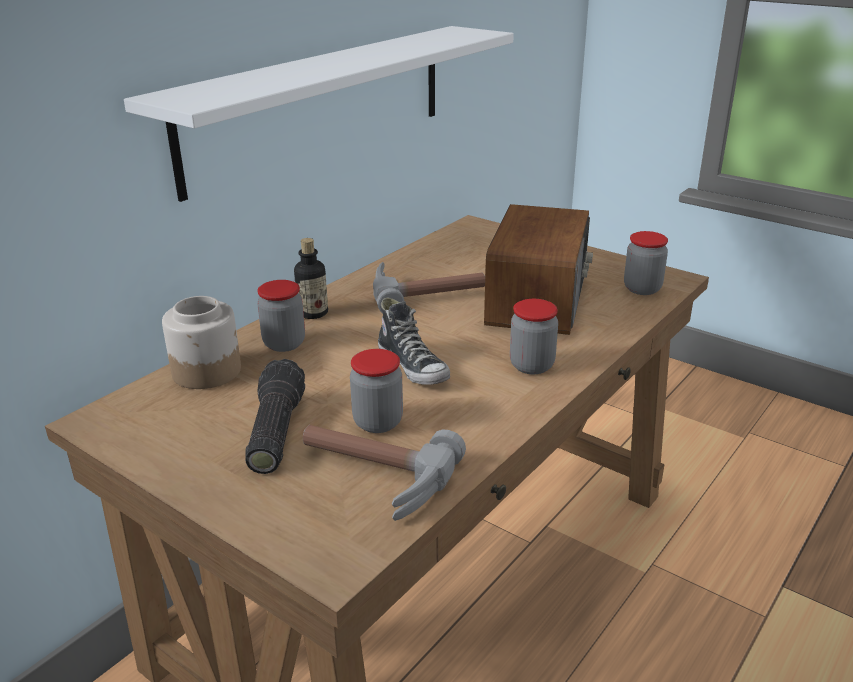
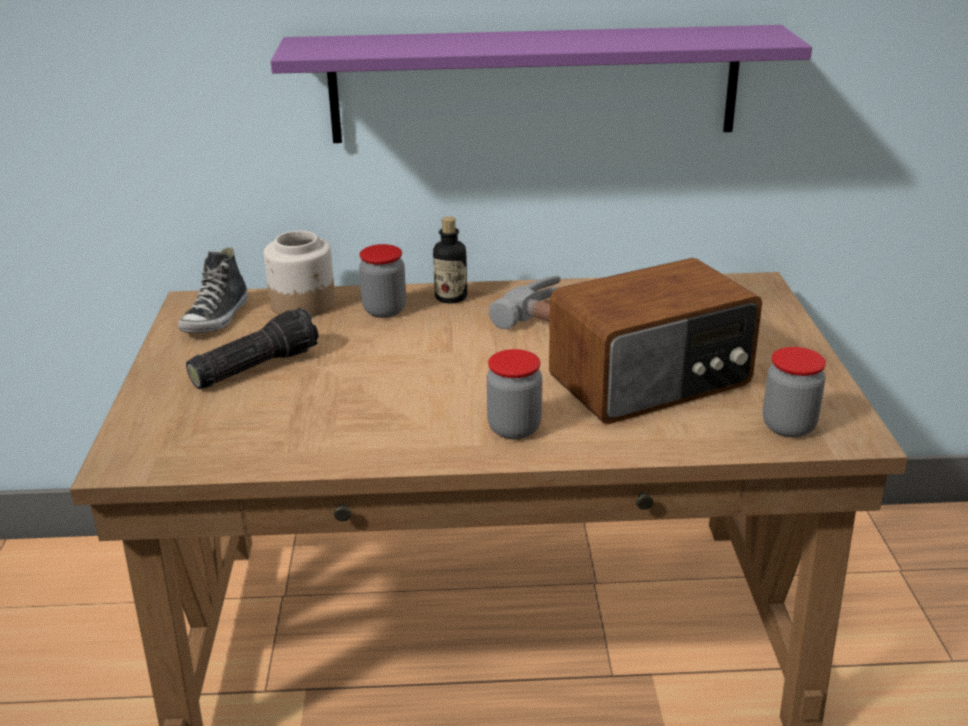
camera: 50 degrees right, 0 degrees up
white shelf [124,26,514,202] -> purple shelf [270,25,812,143]
hammer [303,425,466,521] -> none
jar [350,349,403,433] -> none
shoe [378,297,450,385] -> shoe moved to [178,247,248,333]

